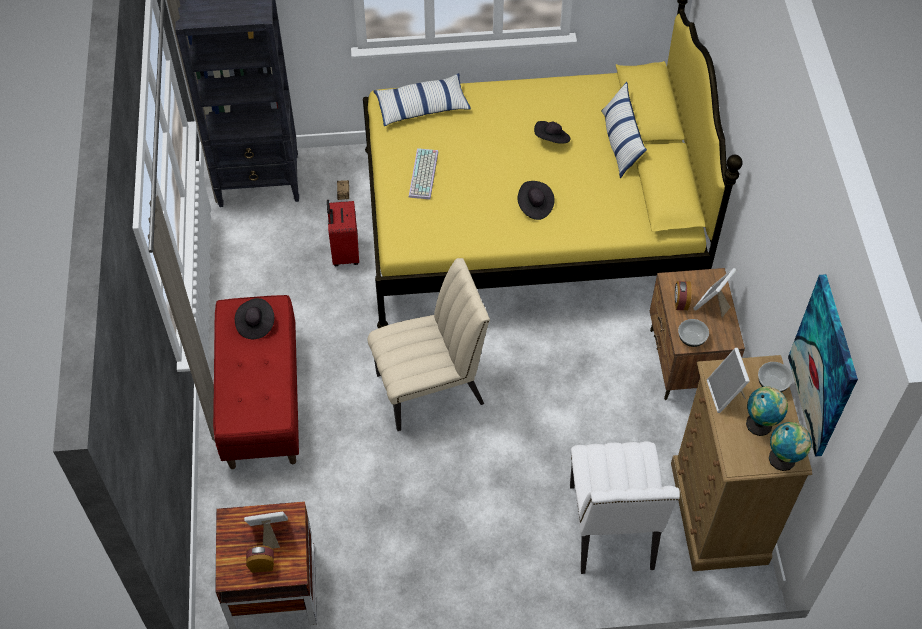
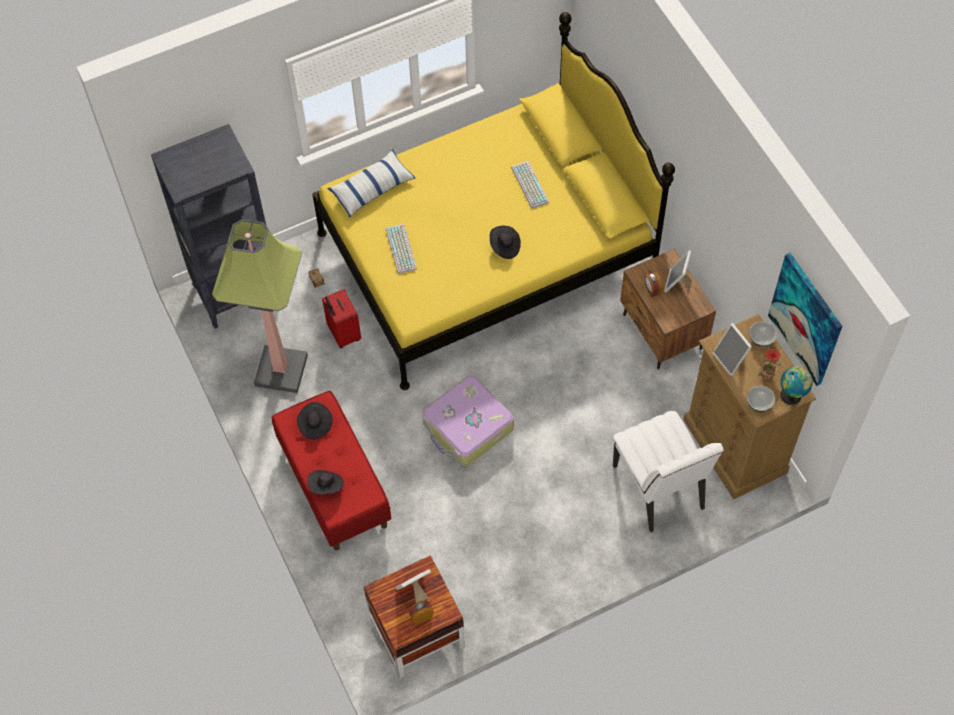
camera: 20 degrees left, 5 degrees up
beige chair [367,258,490,431] -> suitcase [422,375,514,466]
black hat [534,121,571,143] -> black hat moved to [307,470,344,495]
pillow [601,82,647,178] -> none
bowl [678,319,709,347] -> bowl moved to [747,386,775,412]
globe [746,386,788,436] -> potted plant [758,345,781,381]
none -> floor lamp [212,219,308,393]
none -> keyboard [511,161,549,209]

